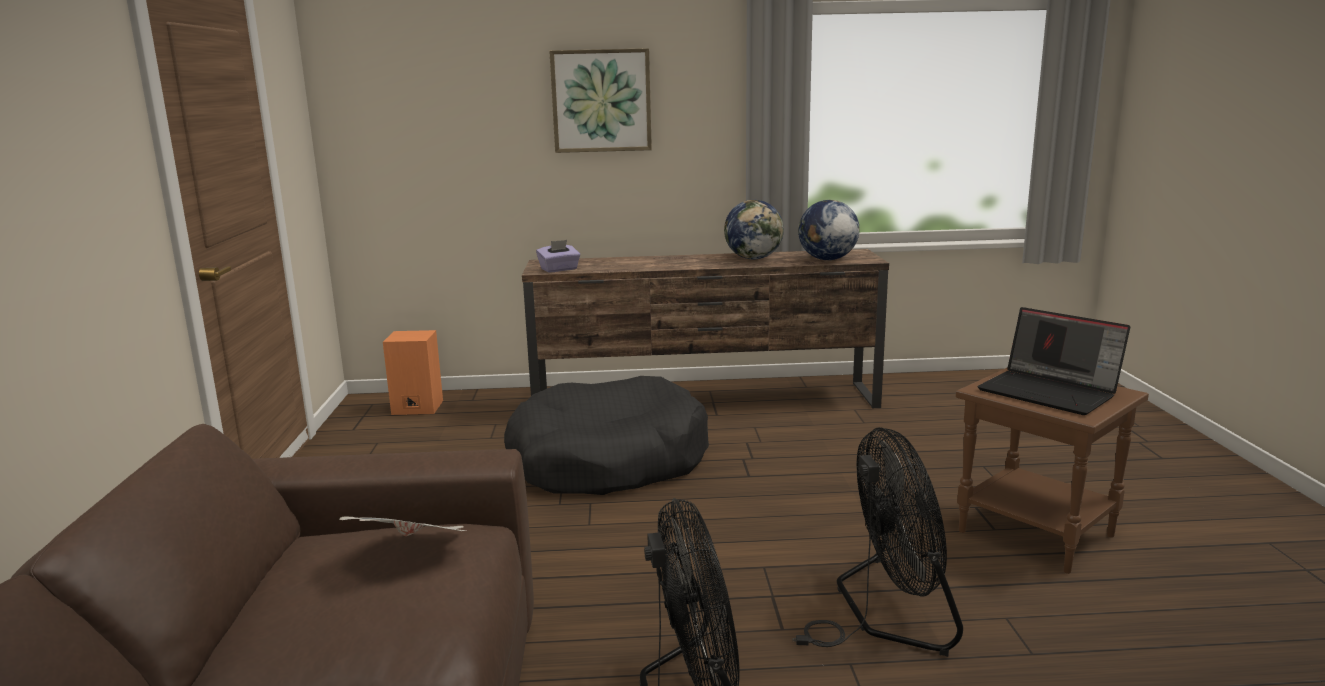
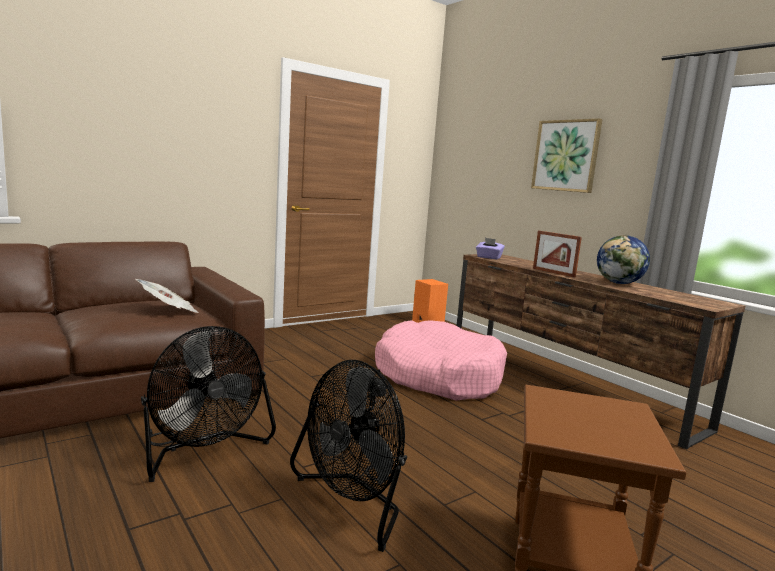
camera: 55 degrees right, 5 degrees down
black dog bed [504,376,709,495] -> pink dog bed [375,320,507,401]
black fan [792,427,963,657] -> black fan turned 90 degrees clockwise [290,360,407,552]
globe [798,200,860,260] -> none
laptop [977,307,1130,415] -> none
none -> picture frame [533,231,582,278]

